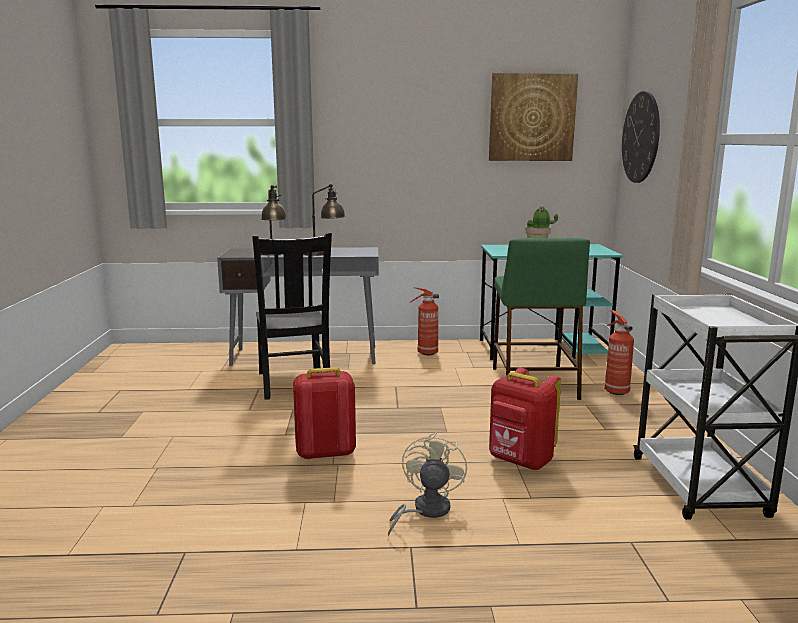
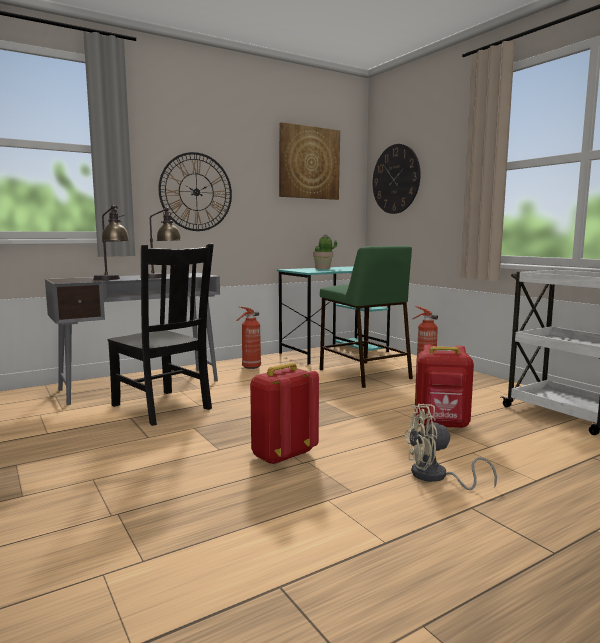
camera: 30 degrees left, 5 degrees down
beige fan [388,432,467,536] -> beige fan turned 75 degrees counterclockwise [404,404,497,490]
none -> wall clock [159,152,232,231]

